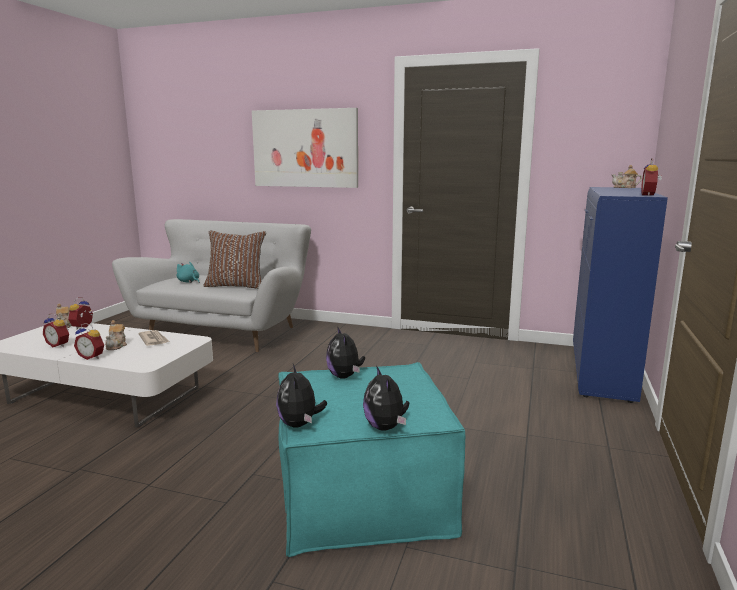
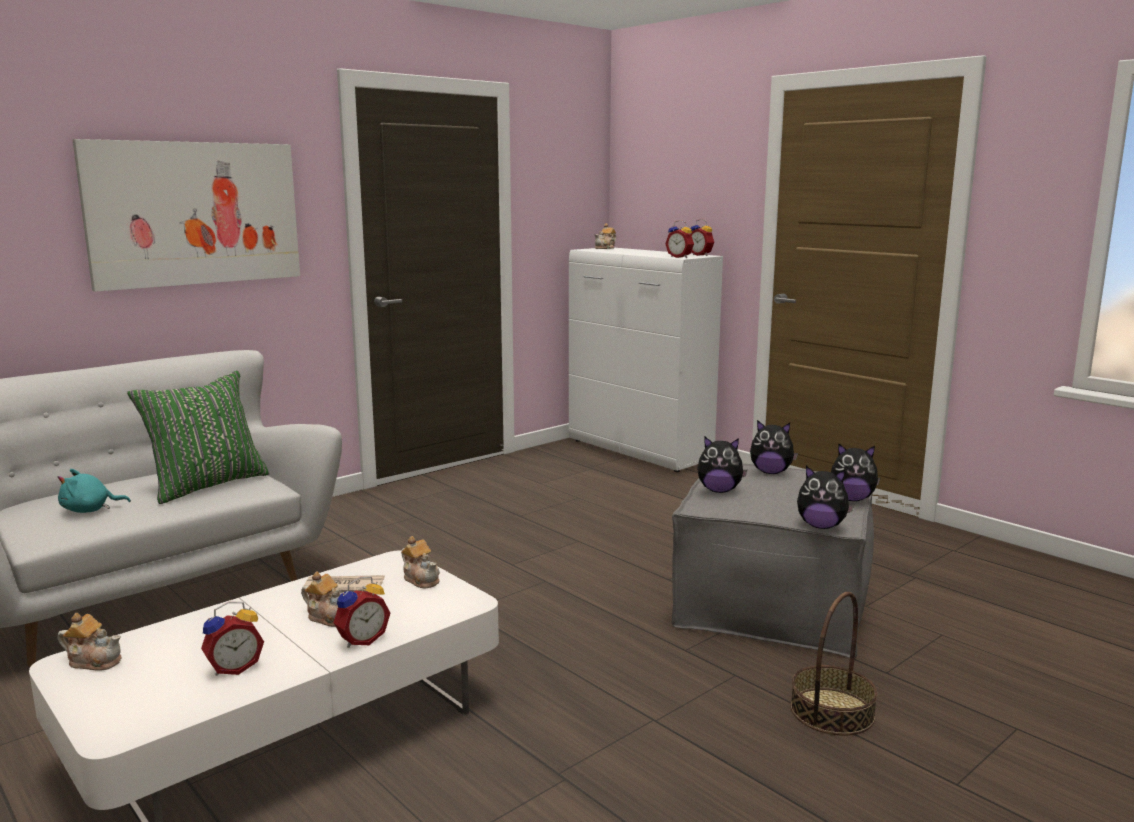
camera: 60 degrees left, 0 degrees up
alarm clock [68,297,93,330] -> alarm clock moved to [665,220,694,258]
brown pillow [203,231,266,289] -> green pillow [127,371,270,504]
turquoise ottoman [278,362,465,557] -> grey ottoman [672,463,874,658]
blue cabinet [573,187,668,403] -> white cabinet [569,248,723,472]
none -> teapot [401,536,440,589]
none -> plush toy [750,420,798,474]
none -> basket [790,592,878,736]

